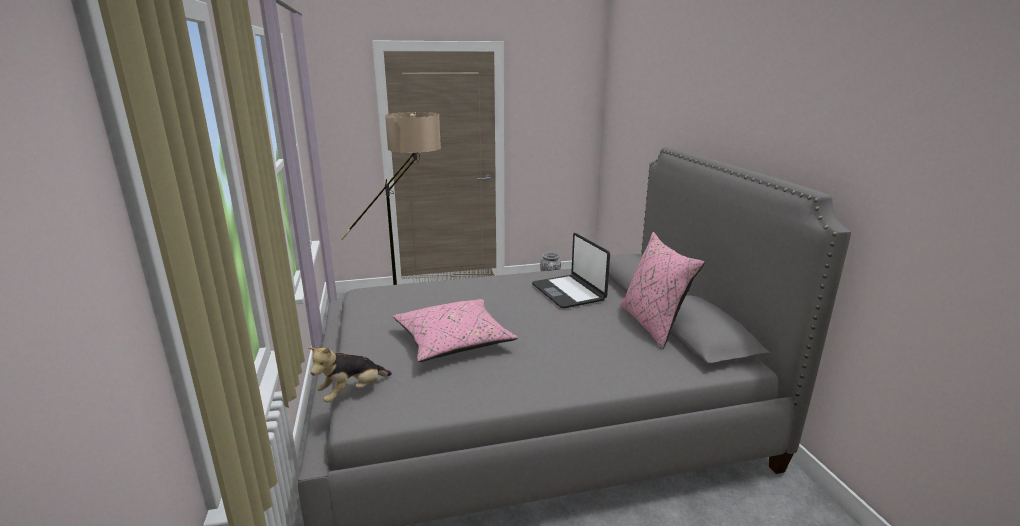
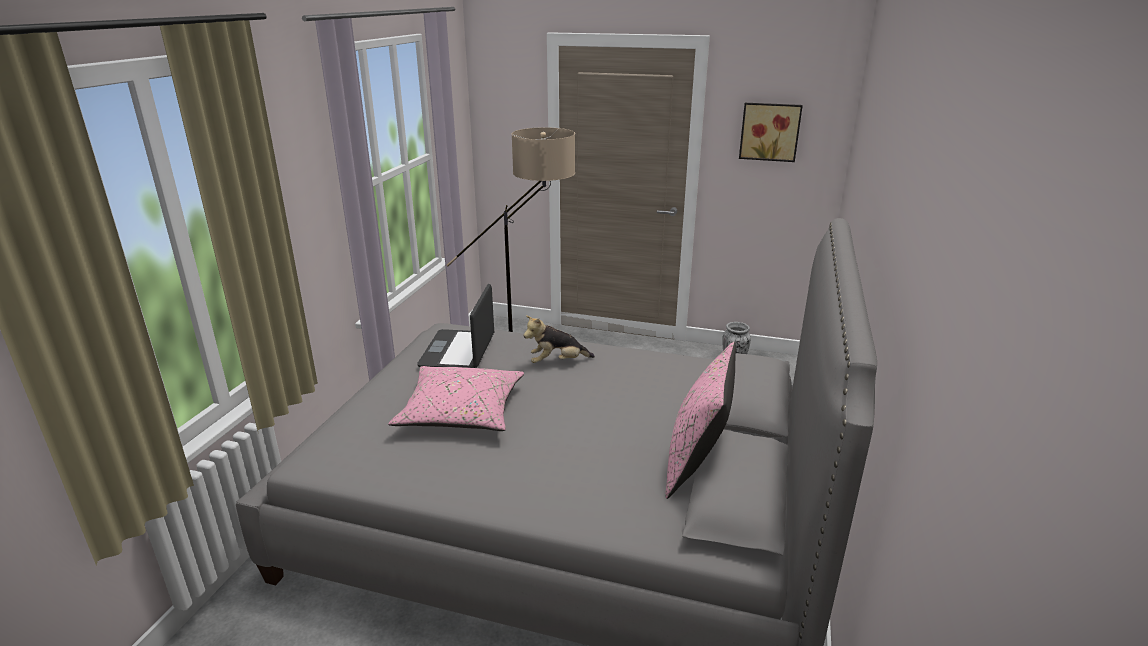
camera: 30 degrees right, 5 degrees up
plush toy [308,347,392,403] -> plush toy moved to [523,315,595,363]
laptop [532,233,610,308] -> laptop moved to [417,284,494,368]
none -> picture [739,103,803,162]

